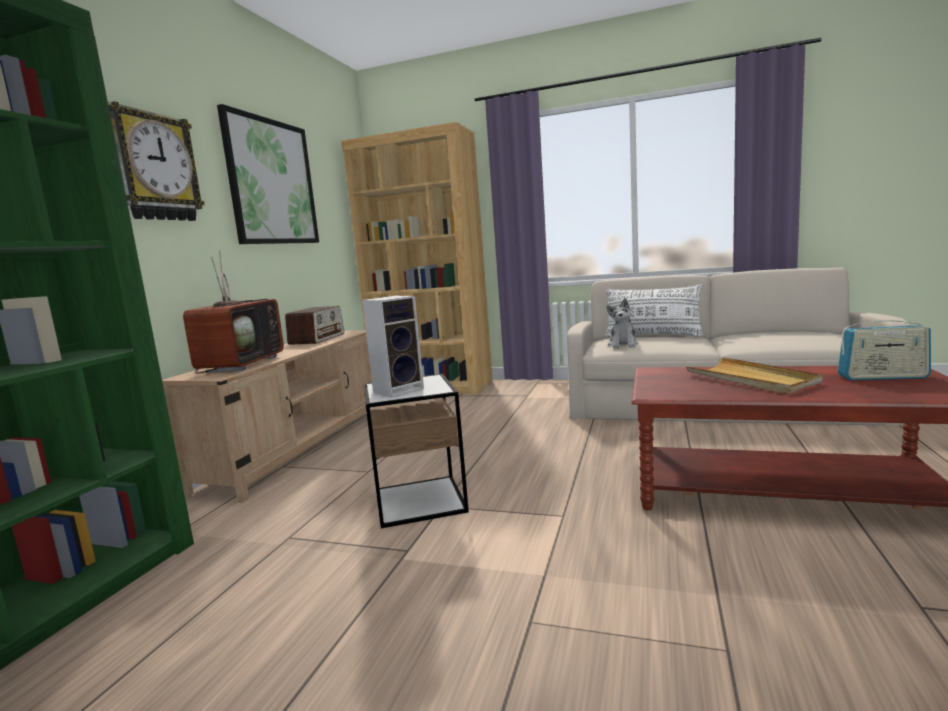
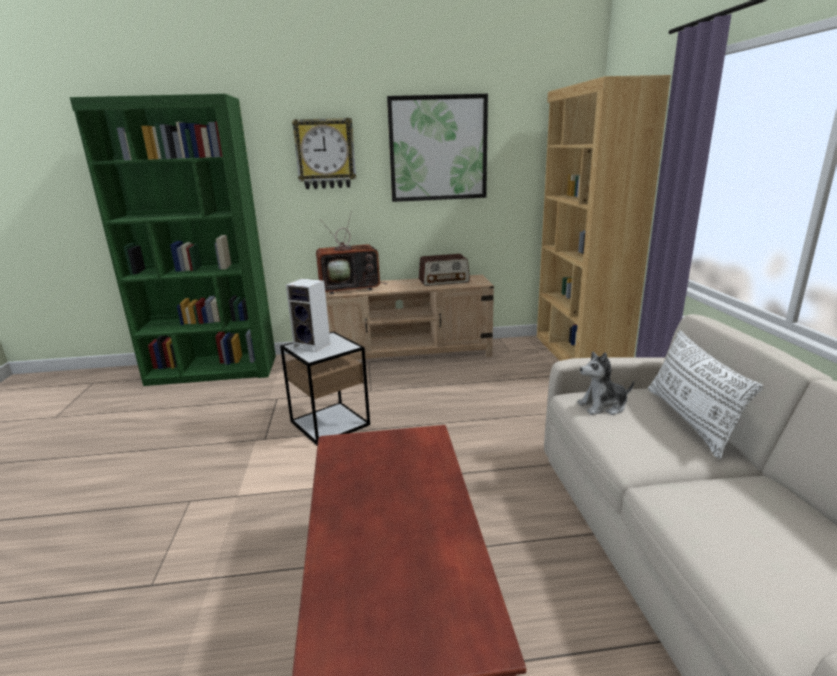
camera: 65 degrees right, 10 degrees up
beige tray [686,357,823,394] -> none
radio [837,316,931,380] -> none

